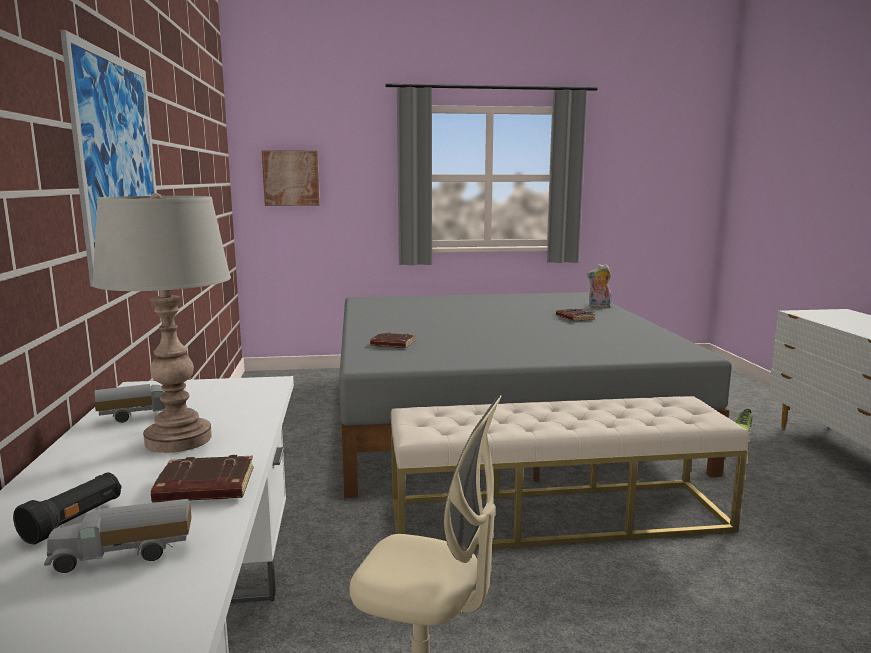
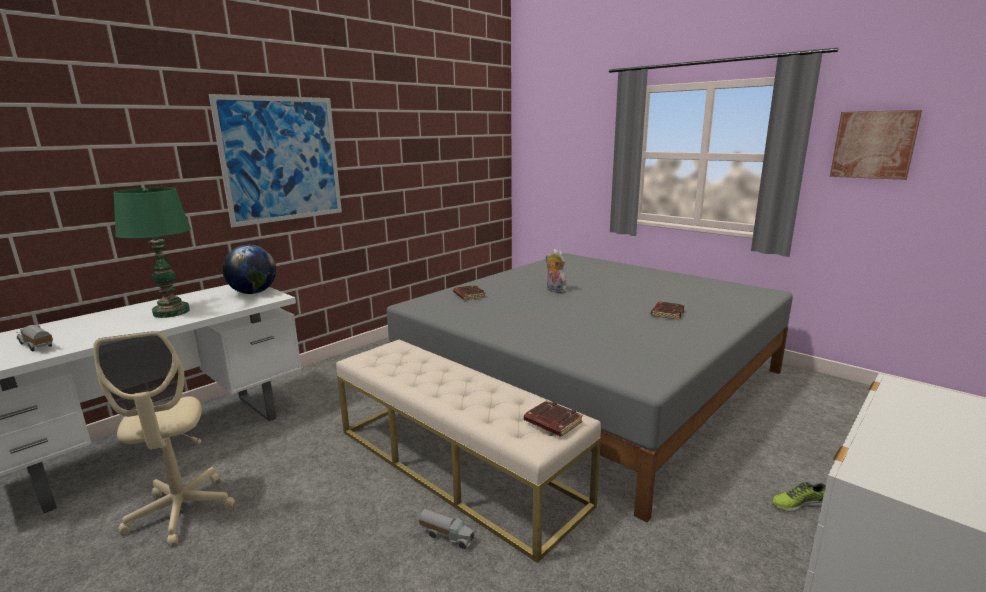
camera: 50 degrees right, 5 degrees up
black flashlight [13,472,121,544] -> none
grey table lamp [92,193,231,453] -> green table lamp [113,187,191,318]
toy truck [95,384,187,423] -> toy truck moved to [419,509,477,549]
brown book [151,455,254,503] -> brown book moved to [524,400,583,437]
picture [262,150,320,206] -> picture moved to [830,110,922,180]
plush toy [587,264,611,308] -> plush toy moved to [545,249,566,293]
none -> globe [222,245,276,294]

